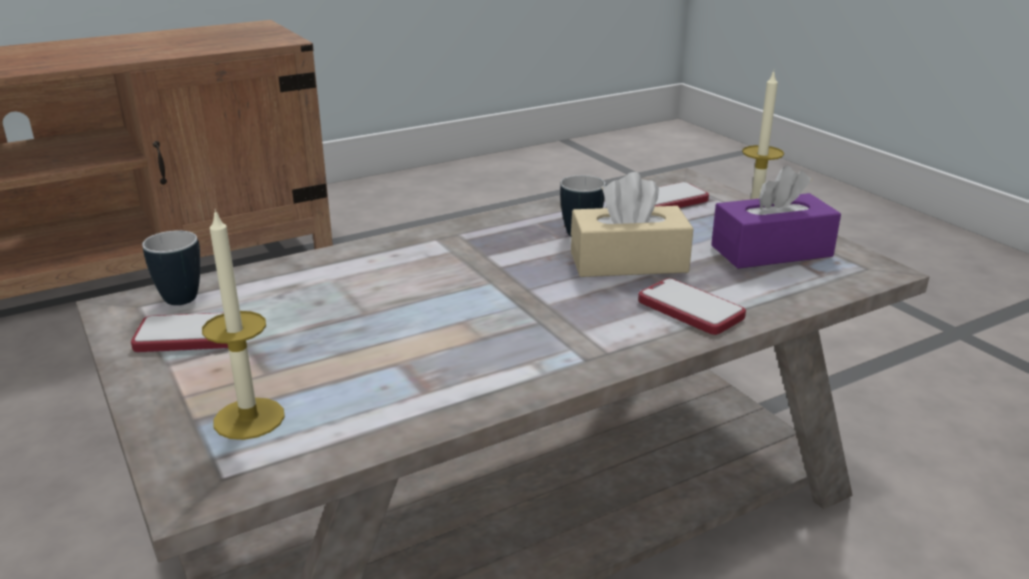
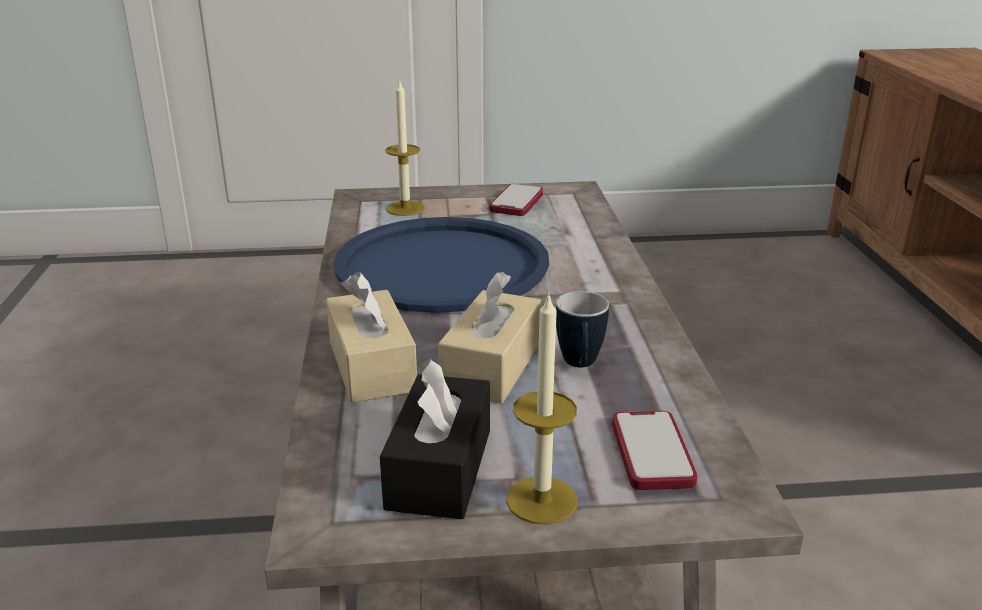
camera: 115 degrees right, 0 degrees up
mug [142,230,200,305] -> none
phone [638,278,746,335] -> beige tissue box [326,272,417,403]
purple tissue box [711,165,841,269] -> black tissue box [380,359,490,519]
none -> blue tray [333,217,549,313]

